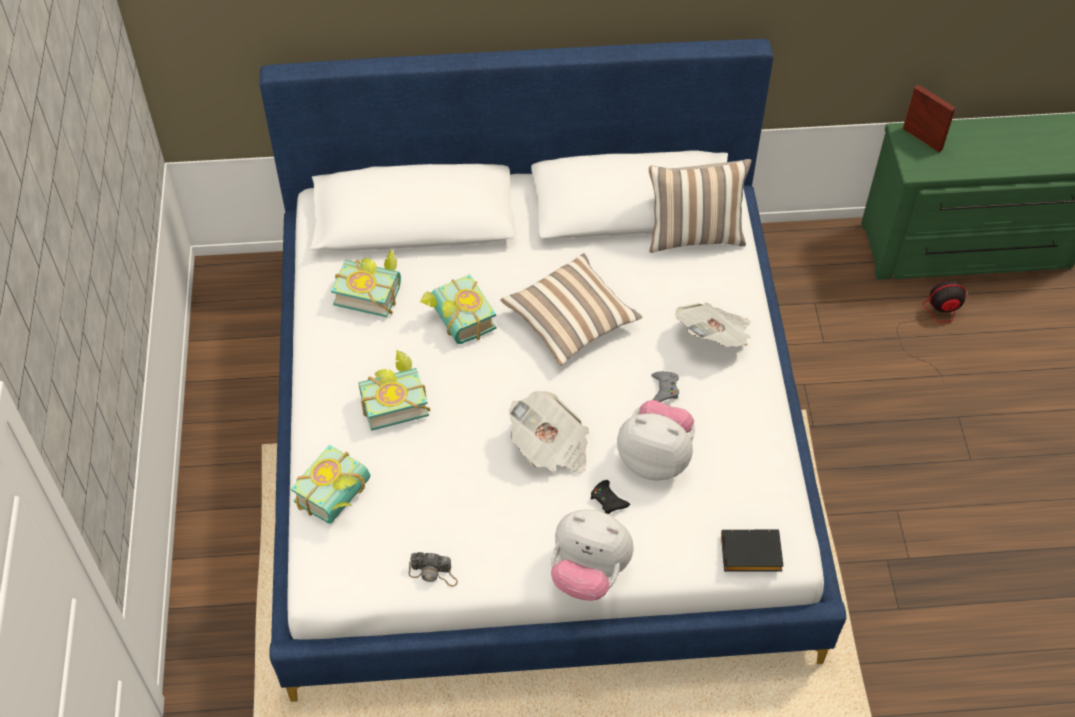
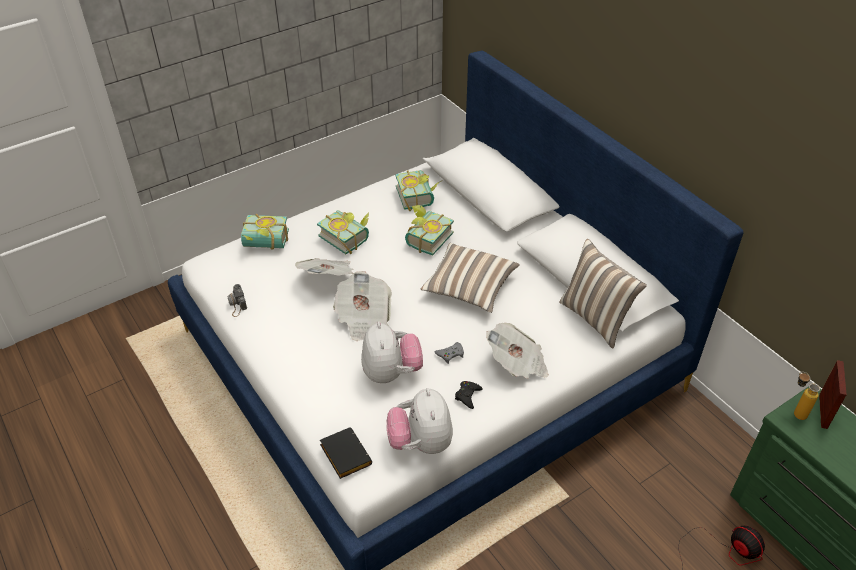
camera: 60 degrees right, 10 degrees down
plush toy [551,509,634,601] -> plush toy moved to [386,388,453,454]
black game controller [591,480,630,514] -> black game controller moved to [455,381,483,409]
none -> newspaper [295,258,353,276]
none -> bottle [794,372,820,420]

